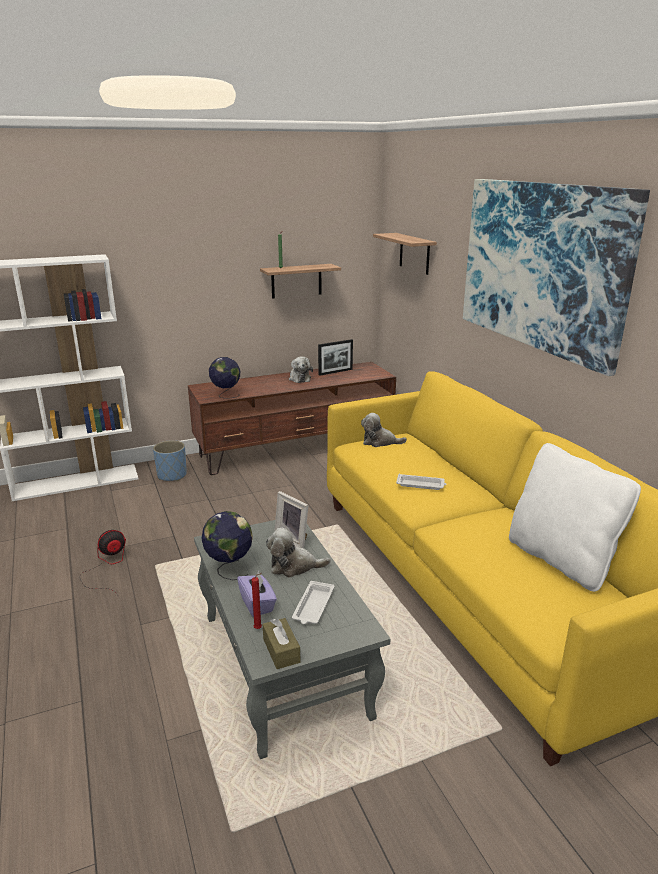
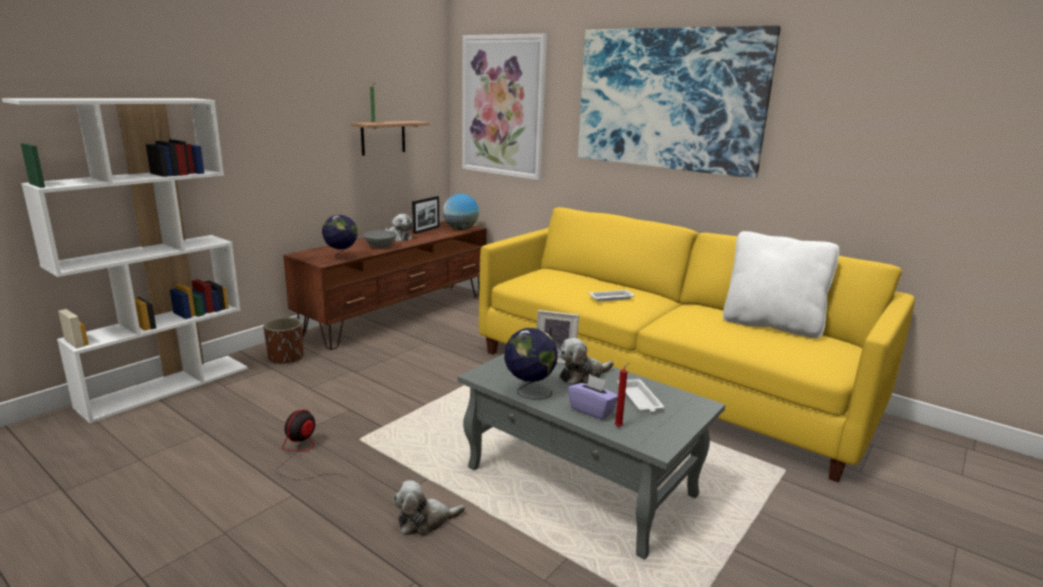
camera: 30 degrees left, 5 degrees down
blue planter [153,440,187,481] -> brown planter [263,317,304,365]
brown tissue box [263,618,301,669] -> none
plush toy [361,413,407,447] -> plush toy moved to [393,480,465,536]
shelf [373,233,437,275] -> picture [462,34,547,180]
none -> grey bowl [364,230,396,248]
none -> globe [443,194,479,230]

